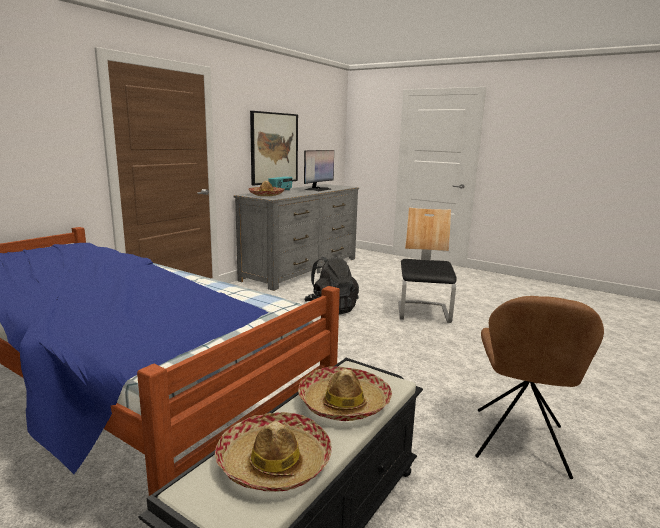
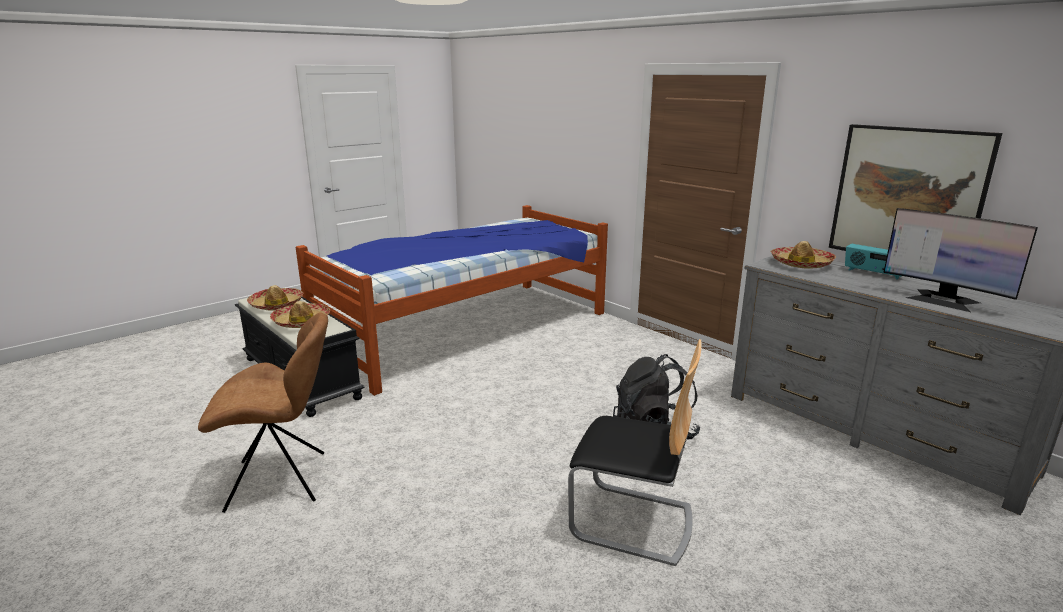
camera: 105 degrees right, 5 degrees up
brown chair [475,296,604,479] -> brown chair turned 135 degrees clockwise [198,313,328,513]

